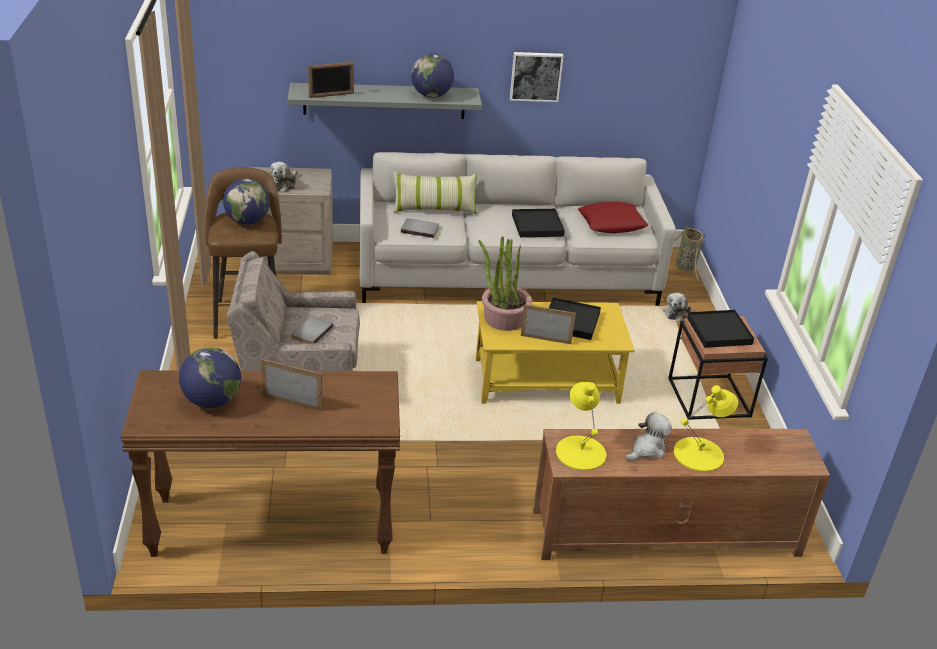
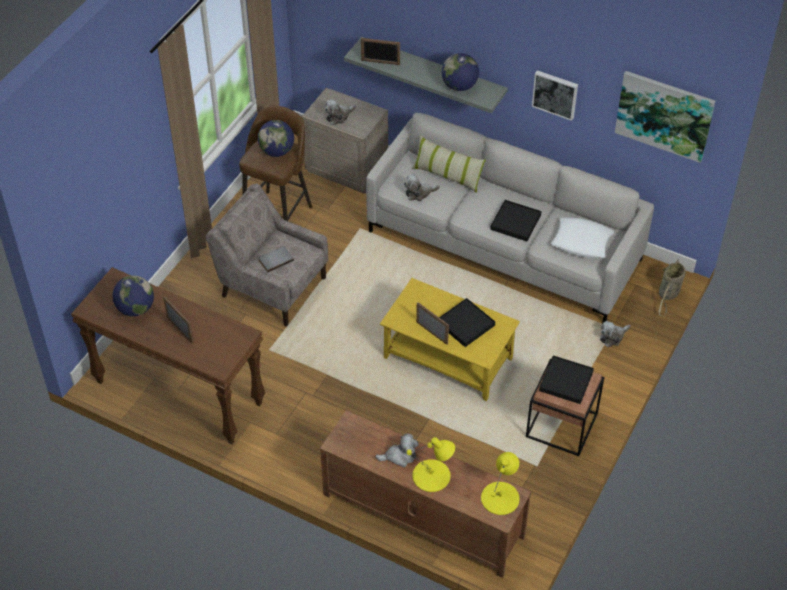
camera: 35 degrees right, 15 degrees up
grey book [401,219,439,238] -> plush toy [404,174,440,201]
potted plant [478,236,532,331] -> none
yellow table lamp [556,382,606,470] -> yellow table lamp moved to [481,452,520,515]
red pillow [578,202,648,233] -> white pillow [551,217,614,258]
none -> picture [615,71,715,163]

